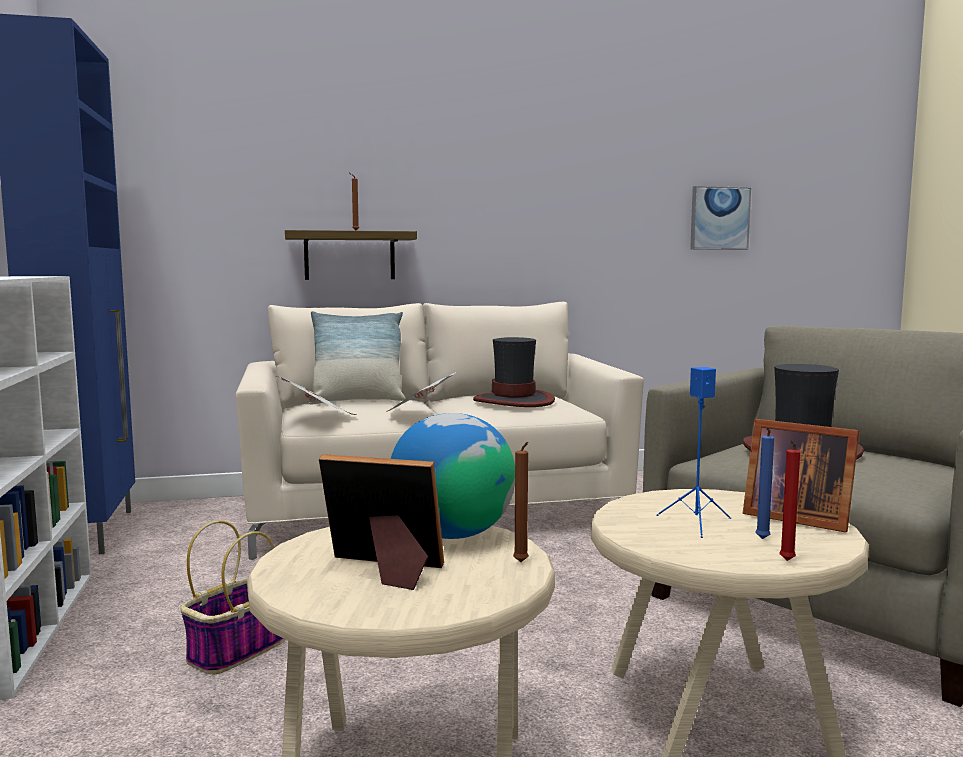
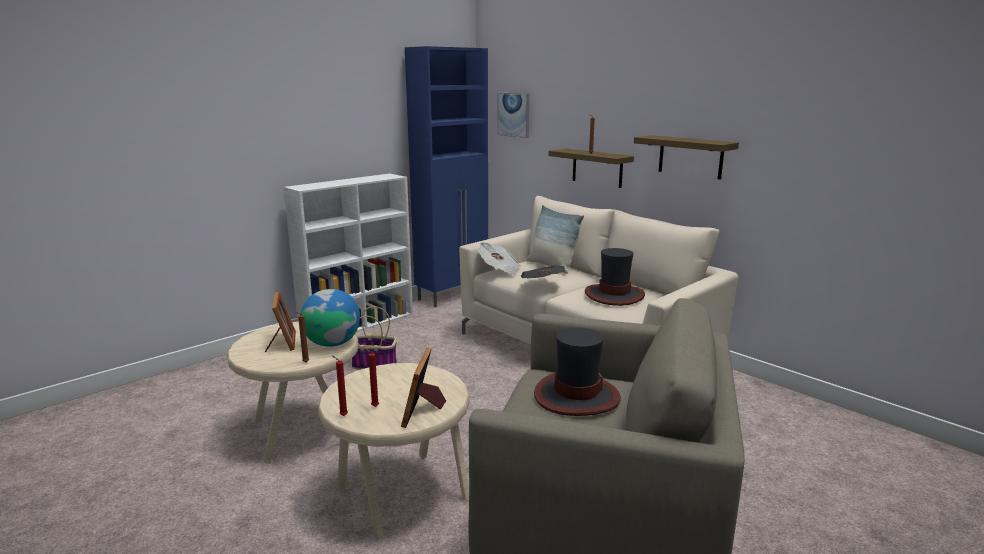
camera: 60 degrees right, 10 degrees up
blue speaker [656,367,731,538] -> none
picture [690,186,751,250] -> picture moved to [497,93,530,138]
blue candle [755,427,774,539] -> red candle [364,348,379,407]
none -> shelf [634,135,739,180]

